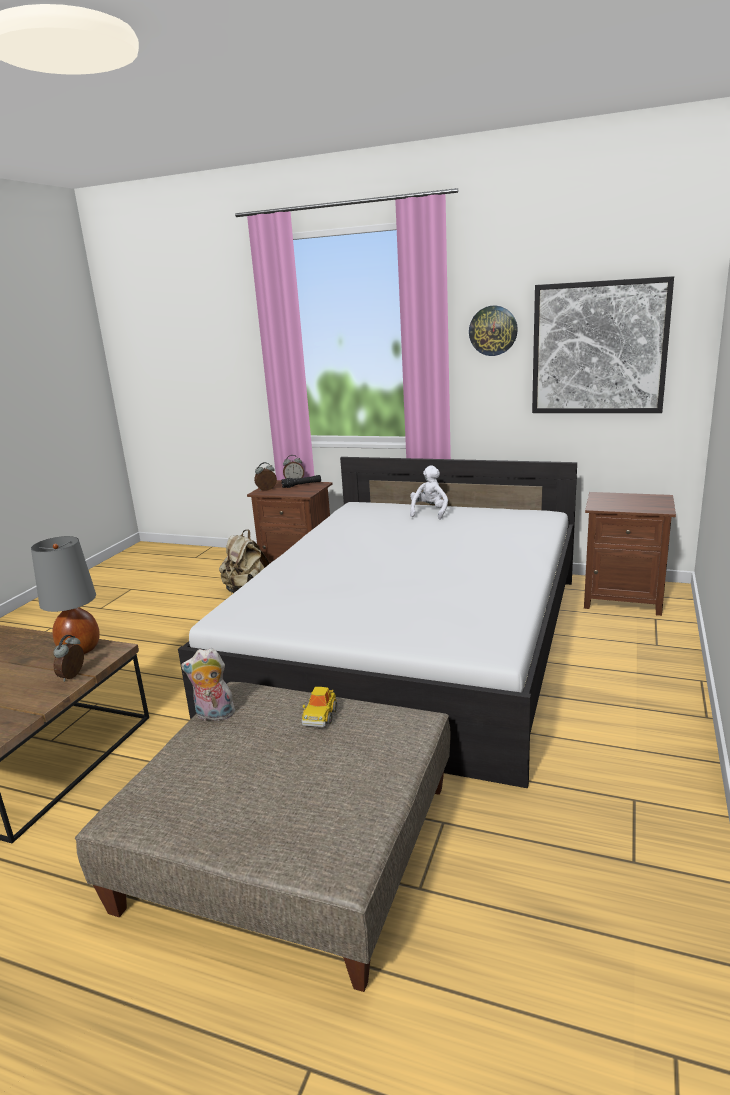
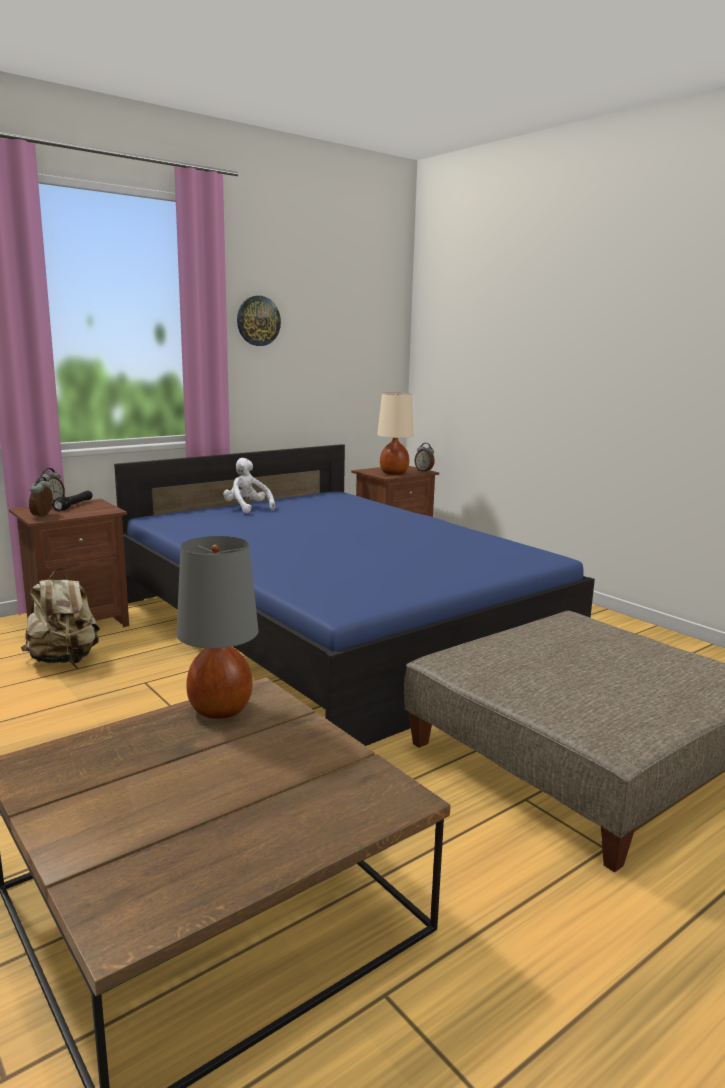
camera: 60 degrees left, 5 degrees down
alarm clock [53,635,84,682] -> alarm clock moved to [415,443,434,473]
white bed [178,457,577,788] -> blue bed [114,444,595,746]
plush toy [181,648,237,721] -> none
toy car [302,687,338,727] -> none
picture [532,276,674,413] -> none
none -> beige table lamp [377,393,414,475]

